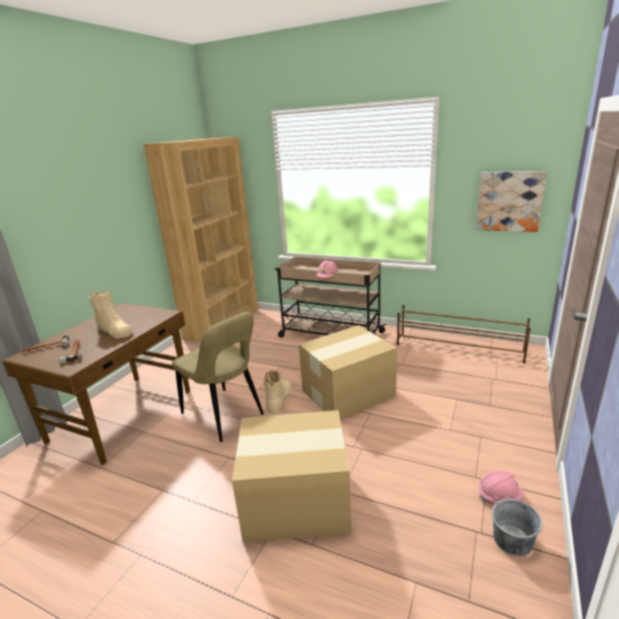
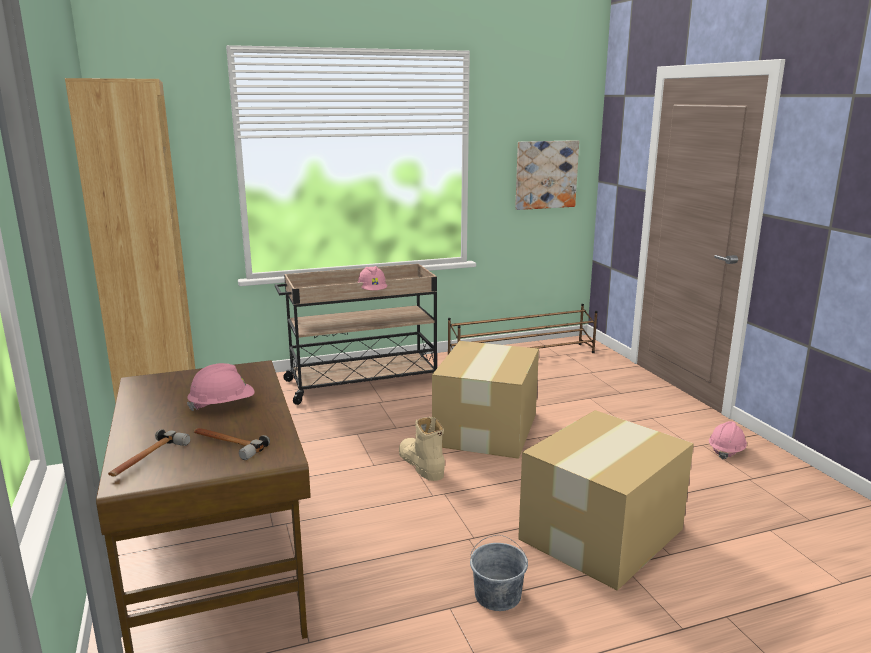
camera: 45 degrees left, 5 degrees down
beige boot [89,290,132,339] -> pink hard hat [187,363,255,411]
beige chair [172,312,264,442] -> none
grey bucket [491,496,543,556] -> grey bucket moved to [470,535,528,611]

